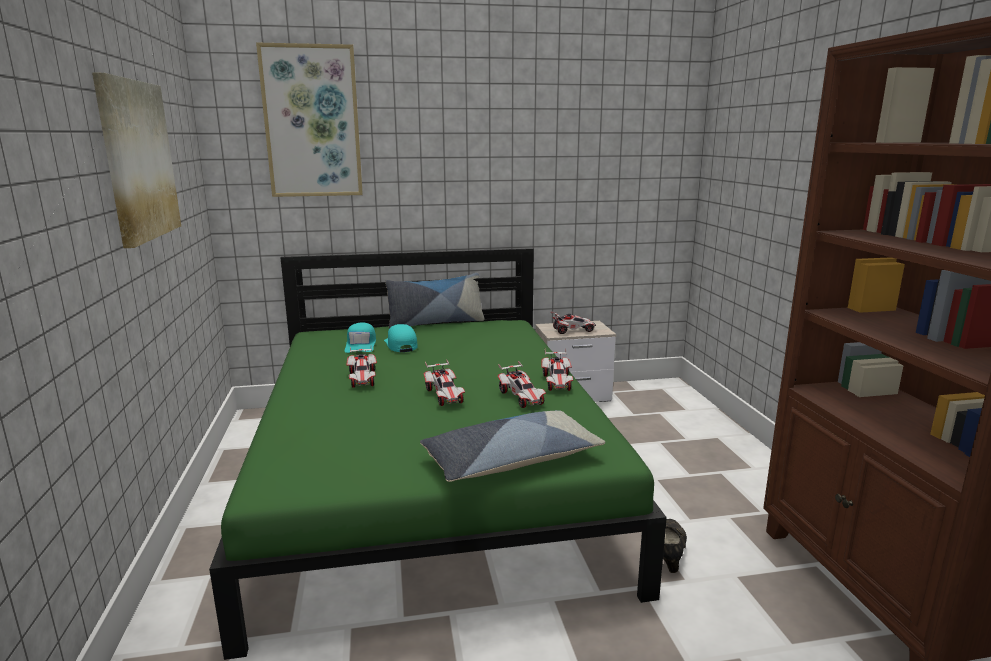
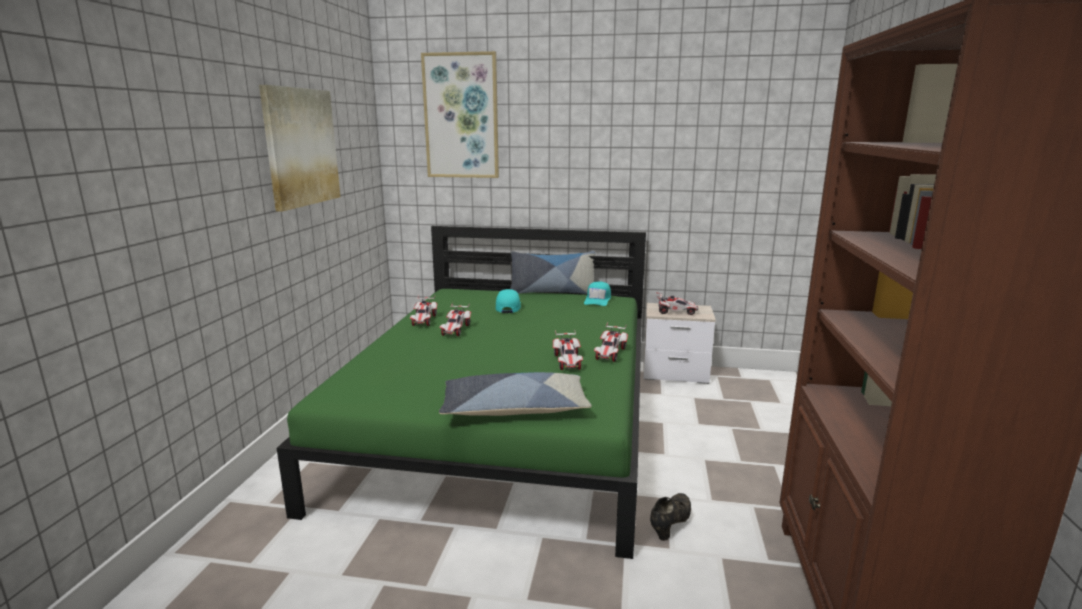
camera: 20 degrees right, 0 degrees up
turquoise cap [345,323,376,353] -> turquoise cap moved to [584,281,611,306]
toy car [424,359,465,406] -> toy car moved to [410,296,437,326]

